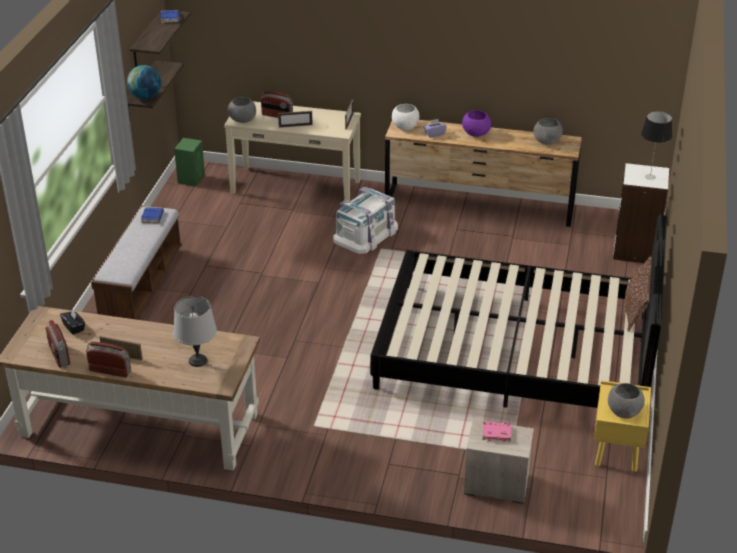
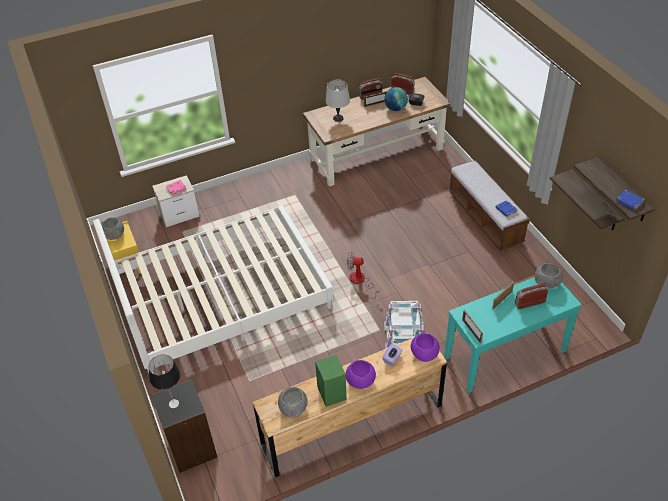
camera: 145 degrees right, 10 degrees up
globe [127,65,161,99] -> globe moved to [384,87,408,111]
green speaker [174,138,205,186] -> green speaker moved to [315,354,347,407]
beige console table [224,101,361,202] -> turquoise console table [444,277,582,393]
black bed [370,215,667,408] -> white bed [93,205,333,374]
white bowl [392,104,420,130] -> purple bowl [411,333,440,362]
white bookcase [613,162,669,263] -> black bookcase [151,379,217,473]
brown pillow [625,256,652,331] -> none
none -> fan [347,251,379,299]

